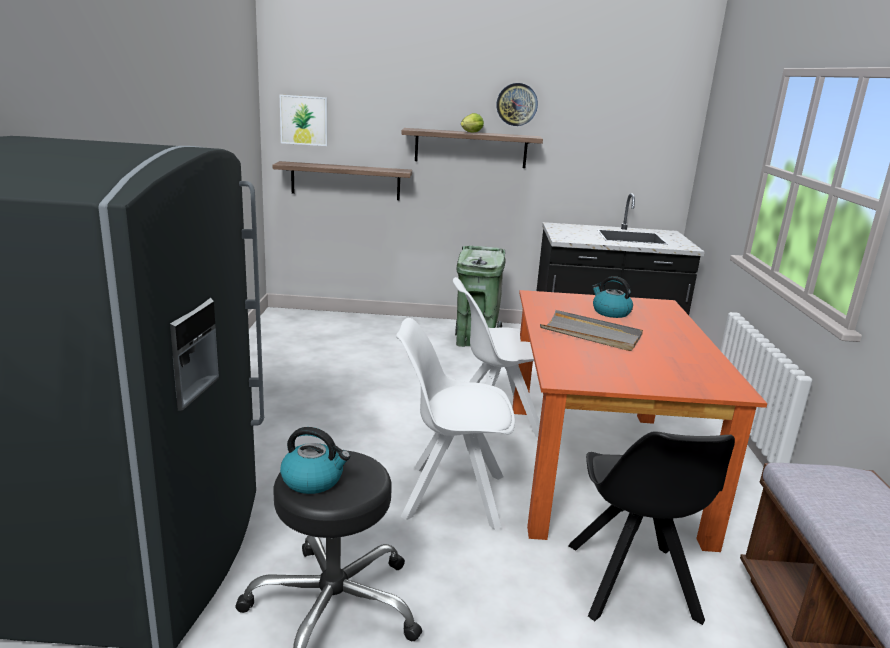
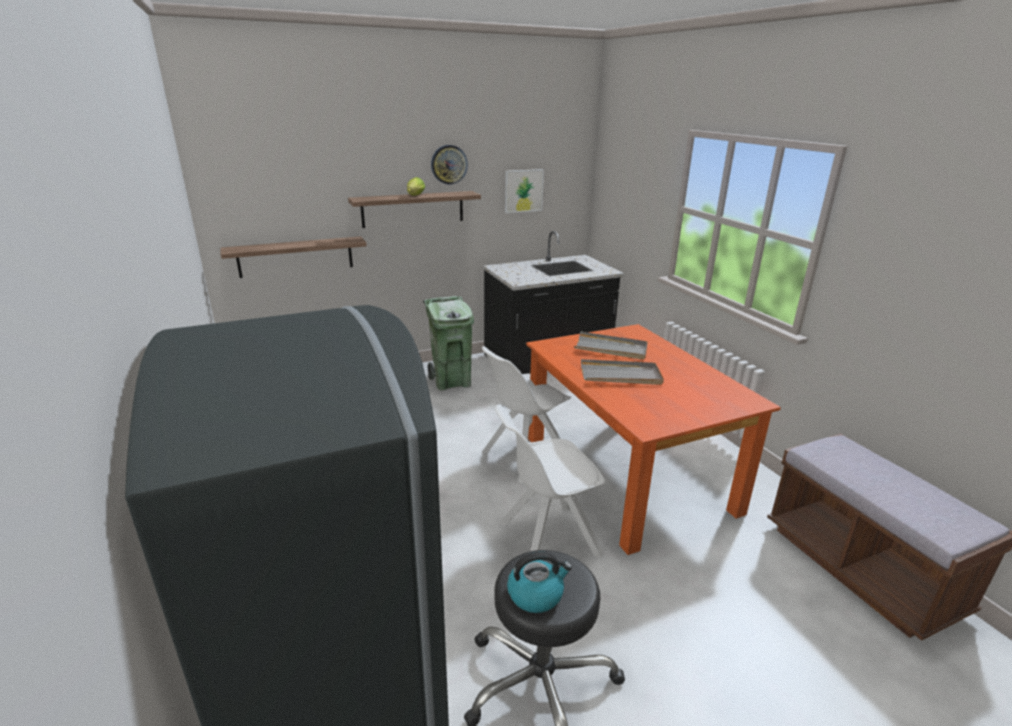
camera: 25 degrees left, 5 degrees up
picture [280,95,328,146] -> picture moved to [505,169,544,213]
black chair [568,431,735,625] -> none
kettle [592,276,633,318] -> grey tray [574,332,648,360]

